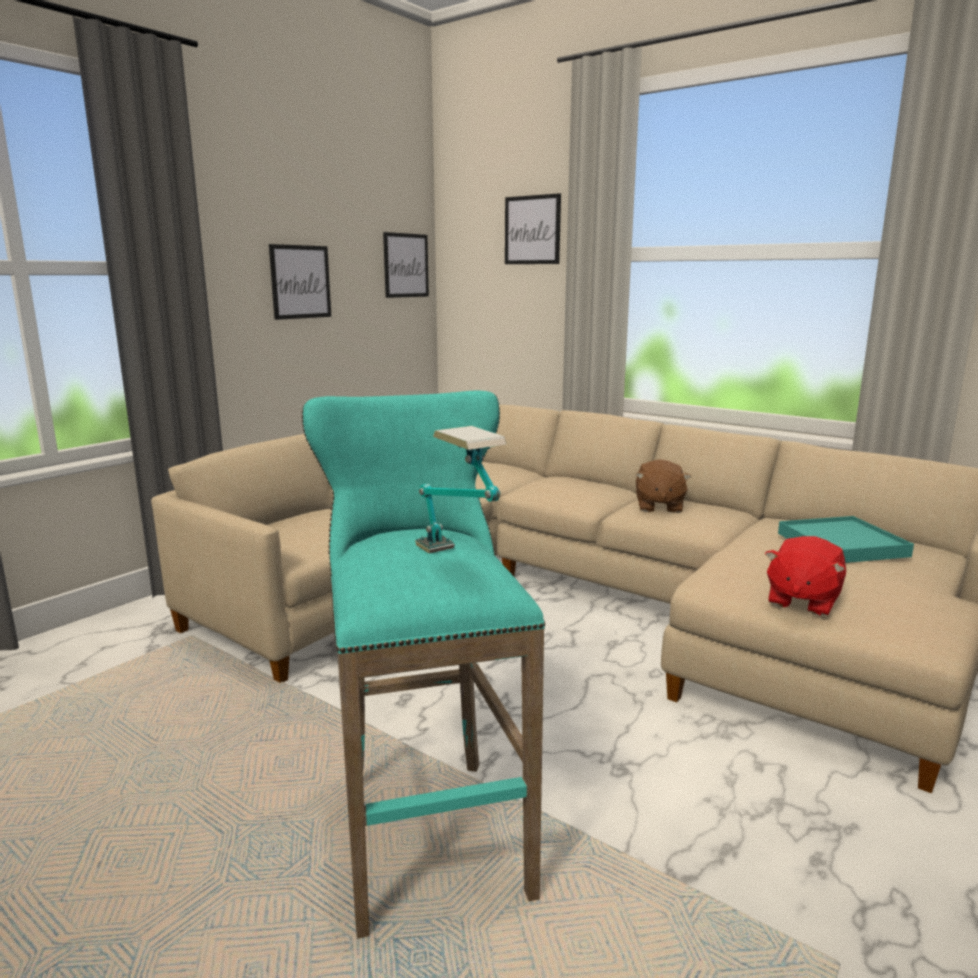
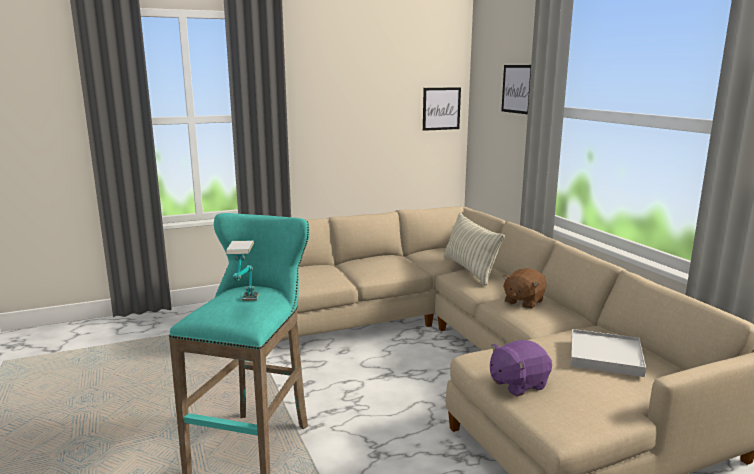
camera: 30 degrees right, 0 degrees up
picture [269,244,331,320] -> none
red plush toy [765,536,846,616] -> purple plush toy [490,340,552,397]
turquoise tray [778,516,914,563] -> white tray [571,329,646,377]
none -> pillow [443,213,505,286]

